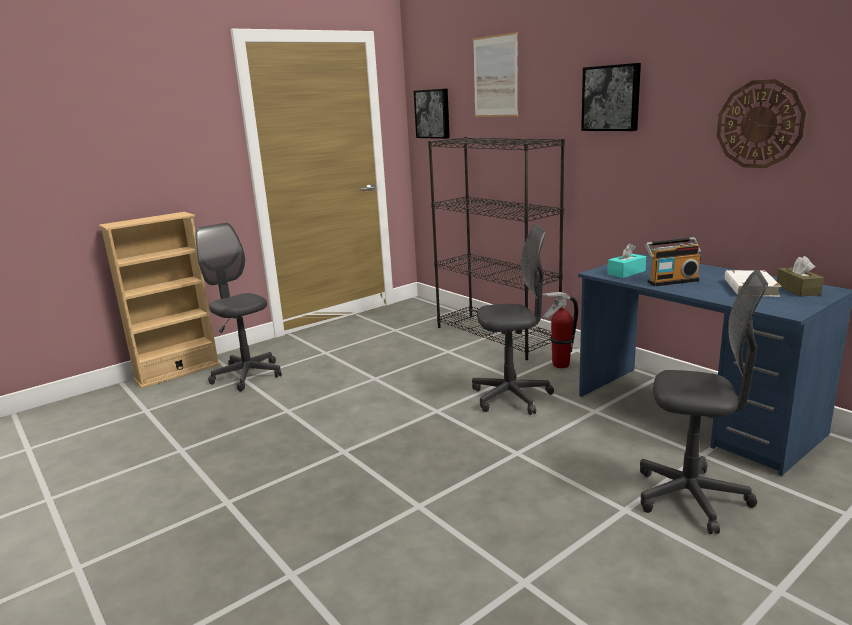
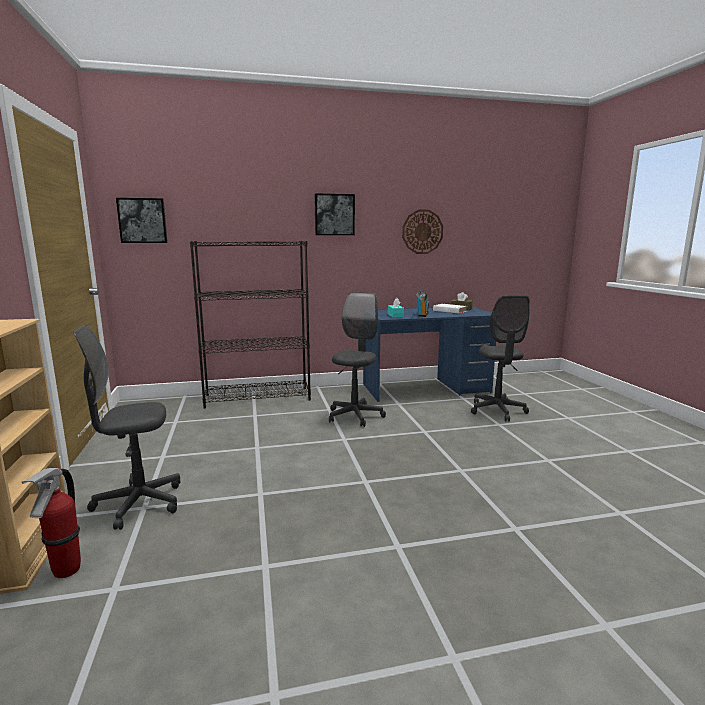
camera: 65 degrees left, 5 degrees down
picture [473,32,518,117] -> none
fire extinguisher [542,292,578,368] -> fire extinguisher moved to [22,468,81,578]
grey office chair [640,270,768,534] -> grey office chair turned 135 degrees clockwise [471,296,530,421]

